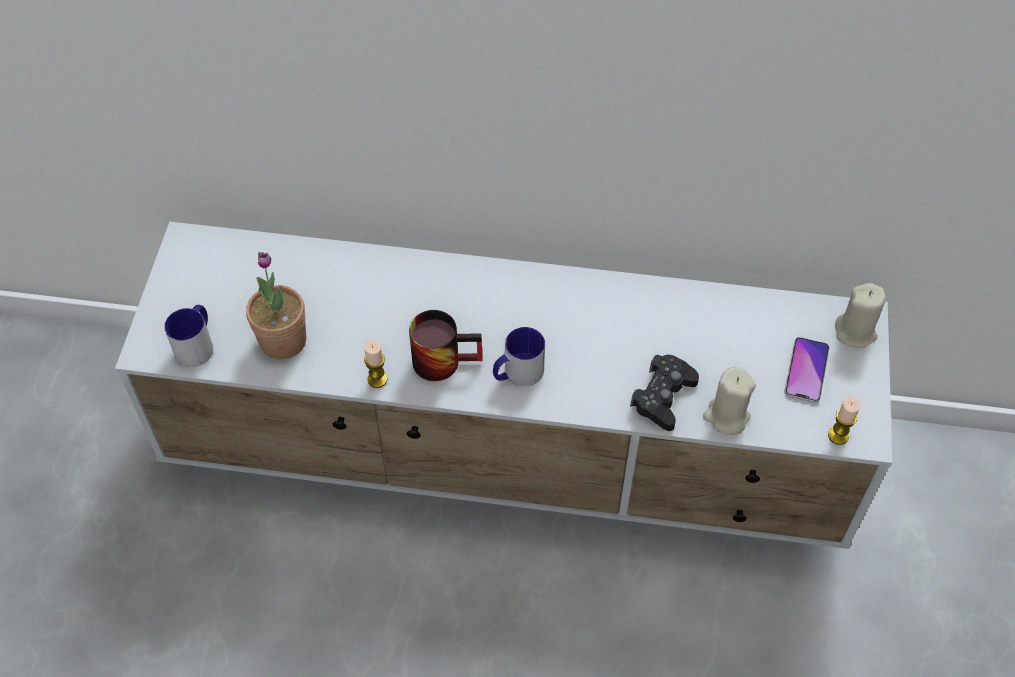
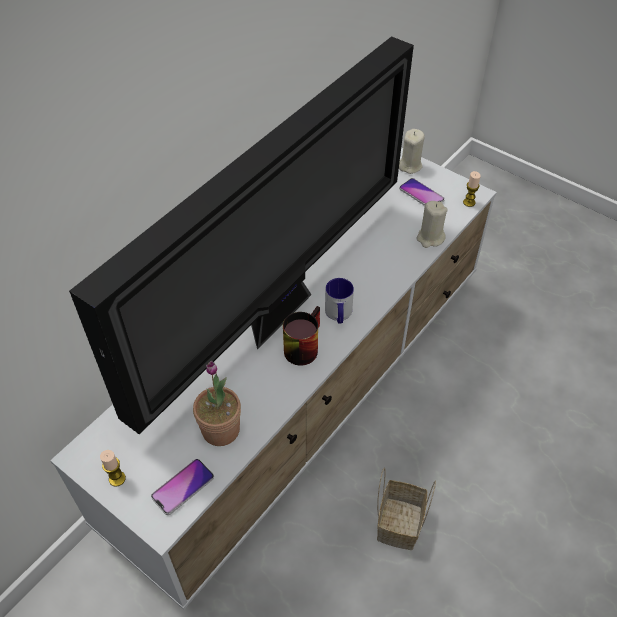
camera: 60 degrees left, 5 degrees down
mug [164,305,213,367] -> phone [151,459,214,515]
candle [364,340,388,388] -> candle moved to [100,450,126,487]
black game controller [630,355,699,431] -> none
none -> television [69,36,414,435]
none -> basket [377,467,436,550]

